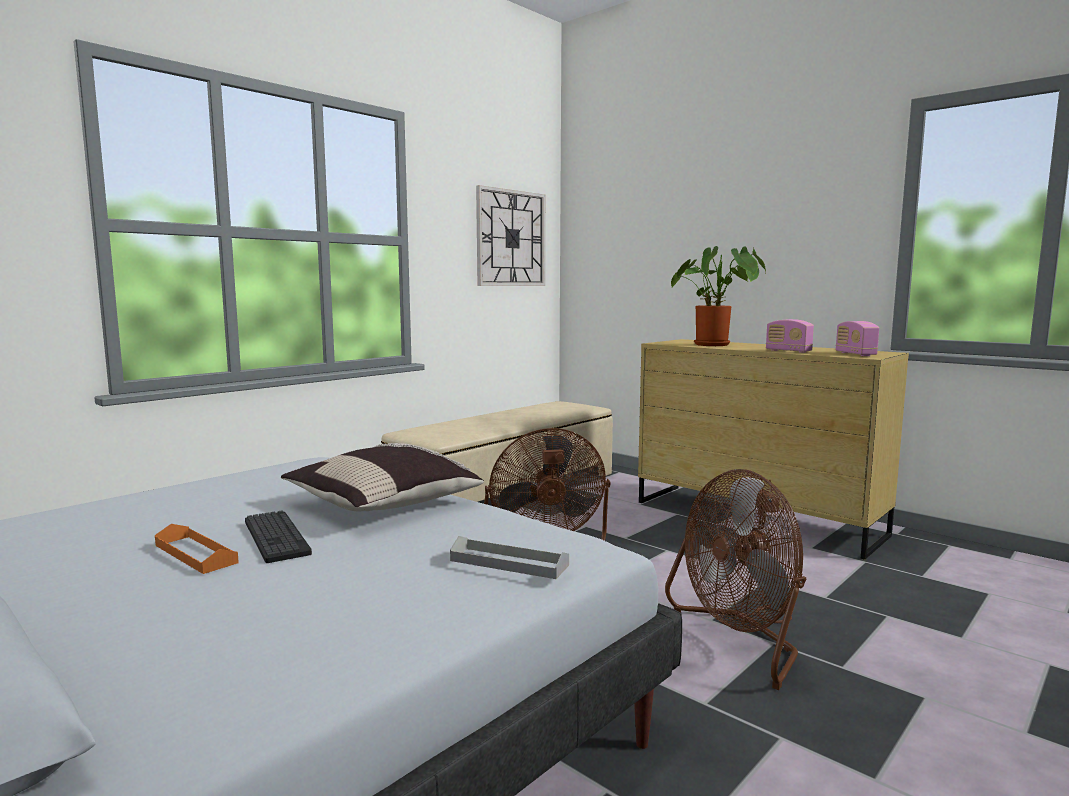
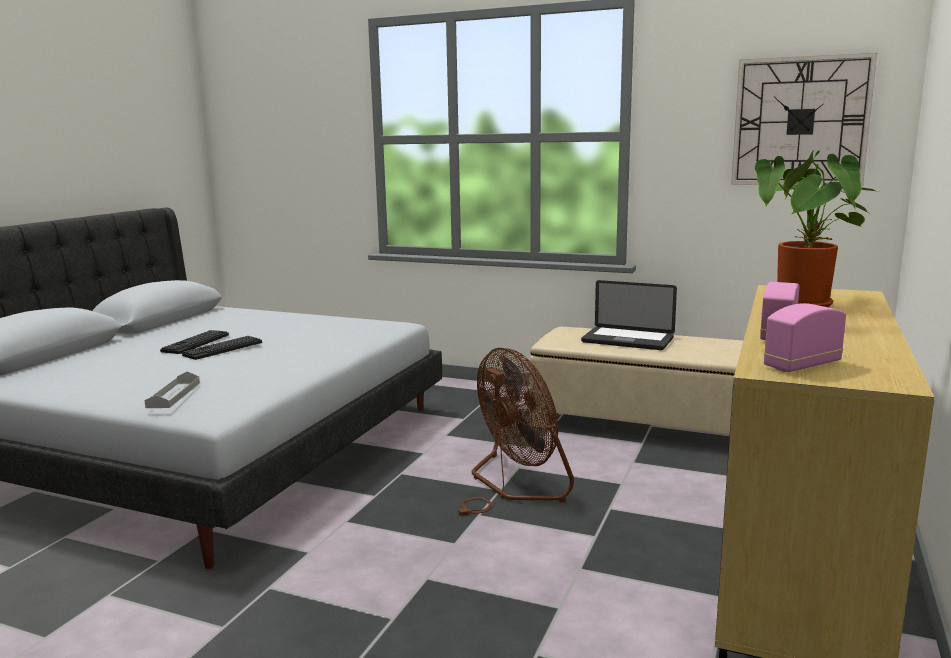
camera: 70 degrees right, 5 degrees up
orange tray [155,524,239,574] -> keyboard [160,330,229,354]
pillow [281,443,484,512] -> none
brown fan [665,469,806,690] -> none
none -> laptop [581,280,677,350]

